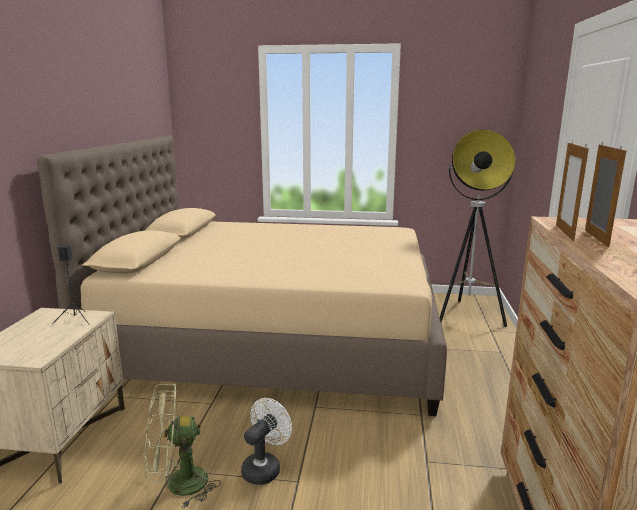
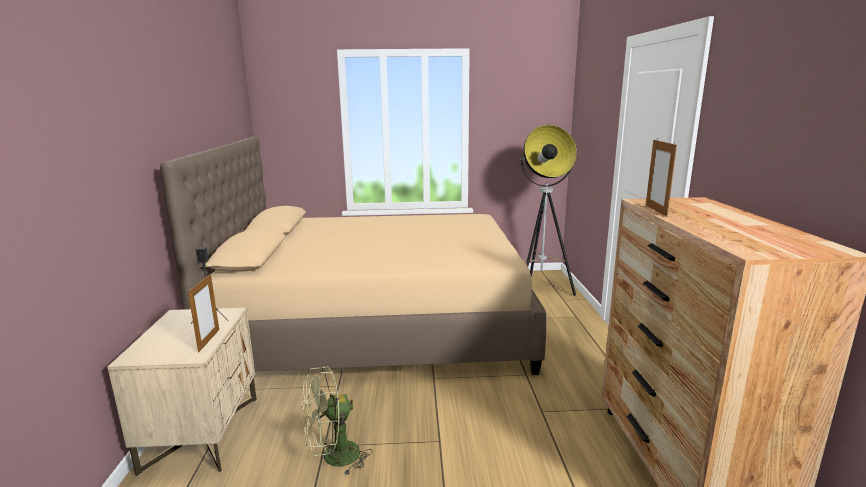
camera: 10 degrees left, 0 degrees up
white fan [241,398,292,485] -> none
picture frame [585,144,626,248] -> picture frame moved to [188,274,219,352]

